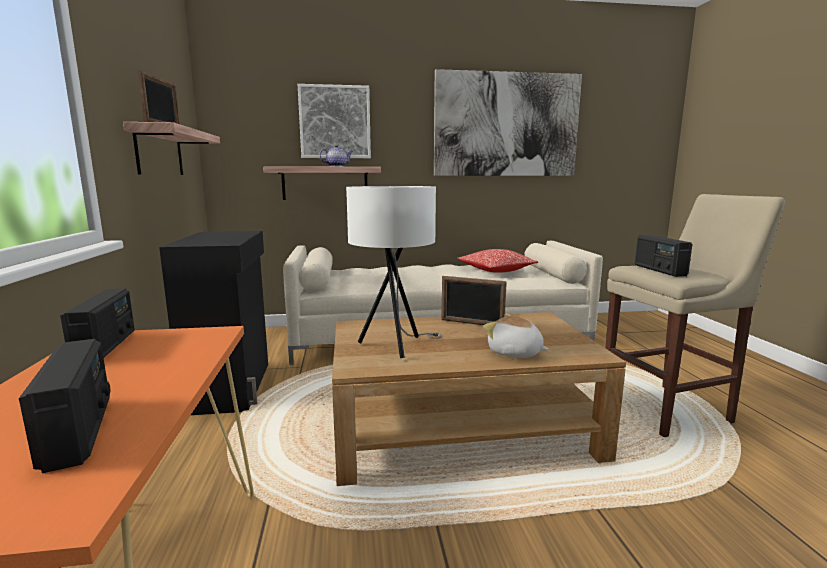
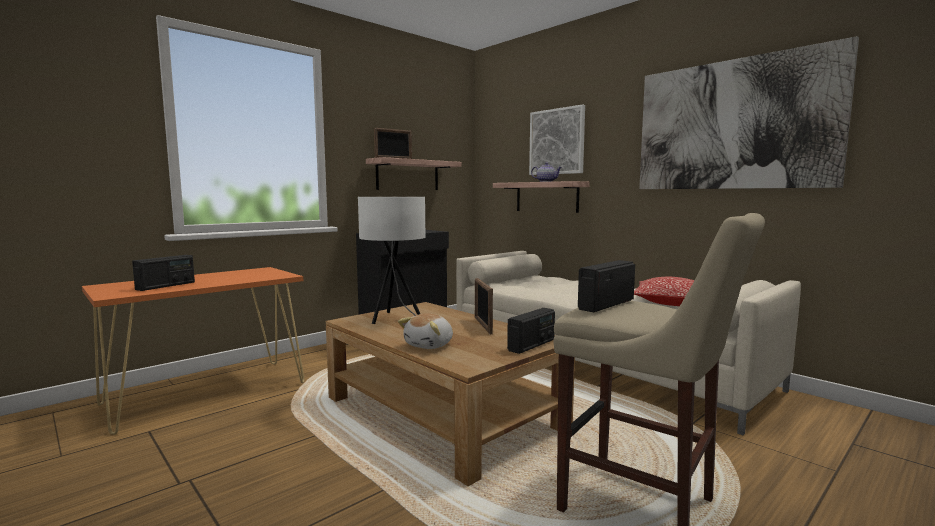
camera: 55 degrees right, 5 degrees down
radio [60,288,135,358] -> radio moved to [507,308,555,354]
plush toy [483,314,549,358] -> plush toy turned 150 degrees counterclockwise [398,313,453,349]

